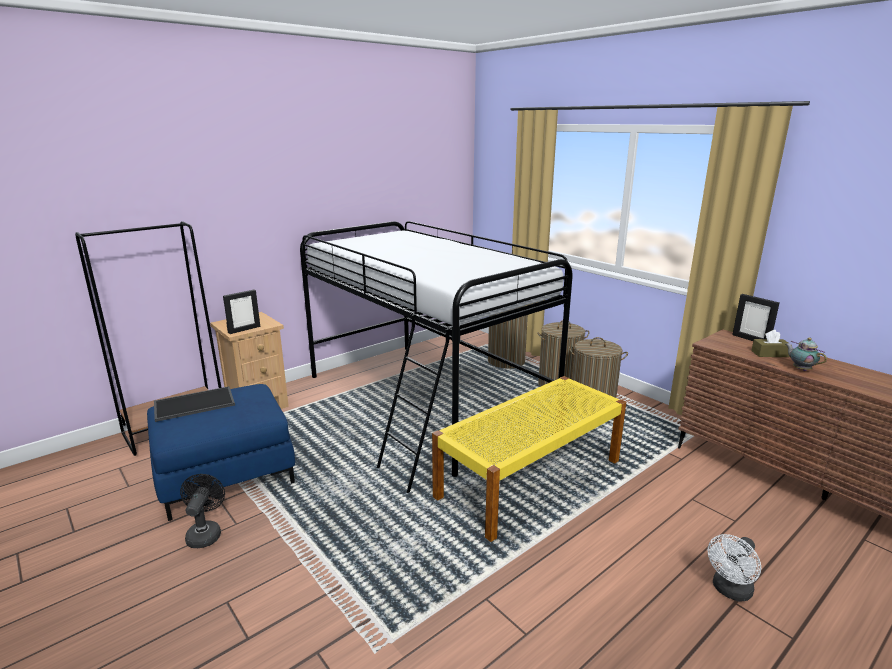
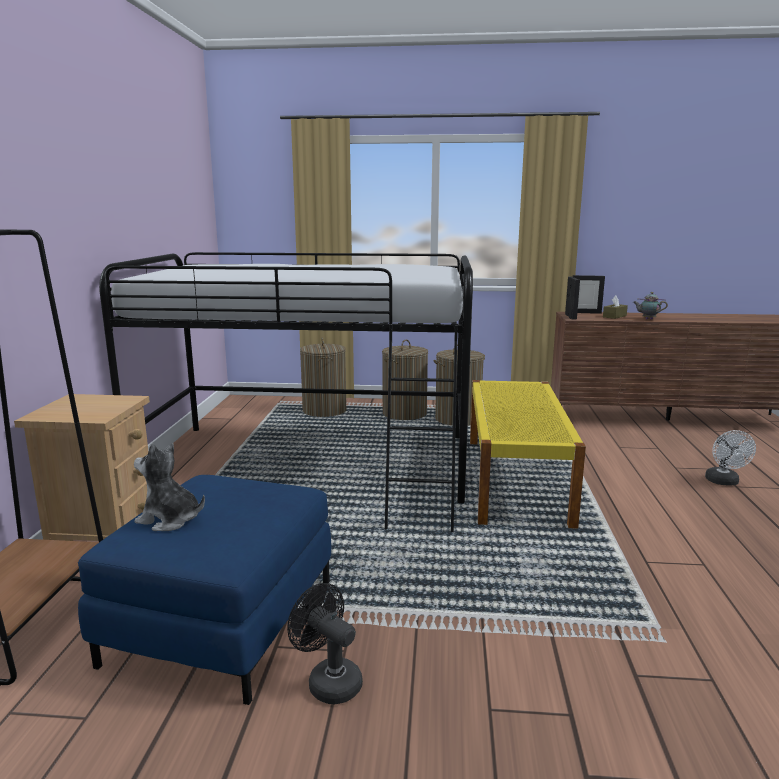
camera: 45 degrees left, 5 degrees down
tray [154,386,235,422] -> plush toy [134,443,205,531]
picture frame [223,290,260,334] -> picture frame moved to [565,277,580,320]

